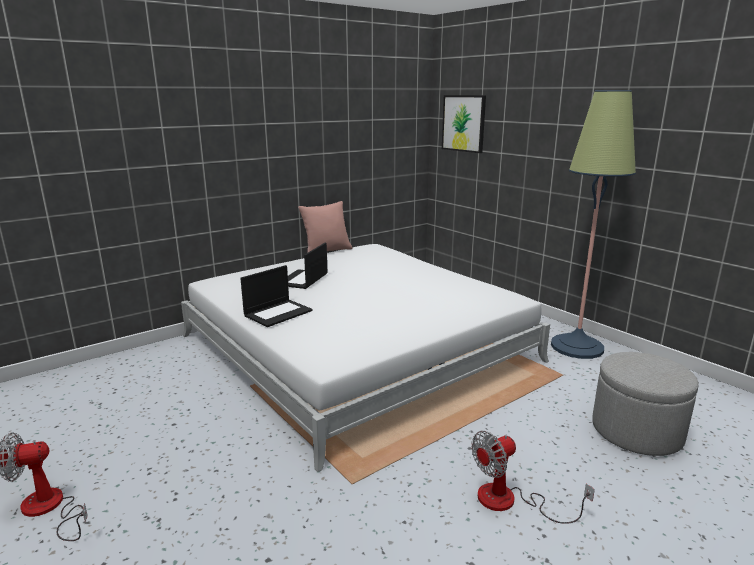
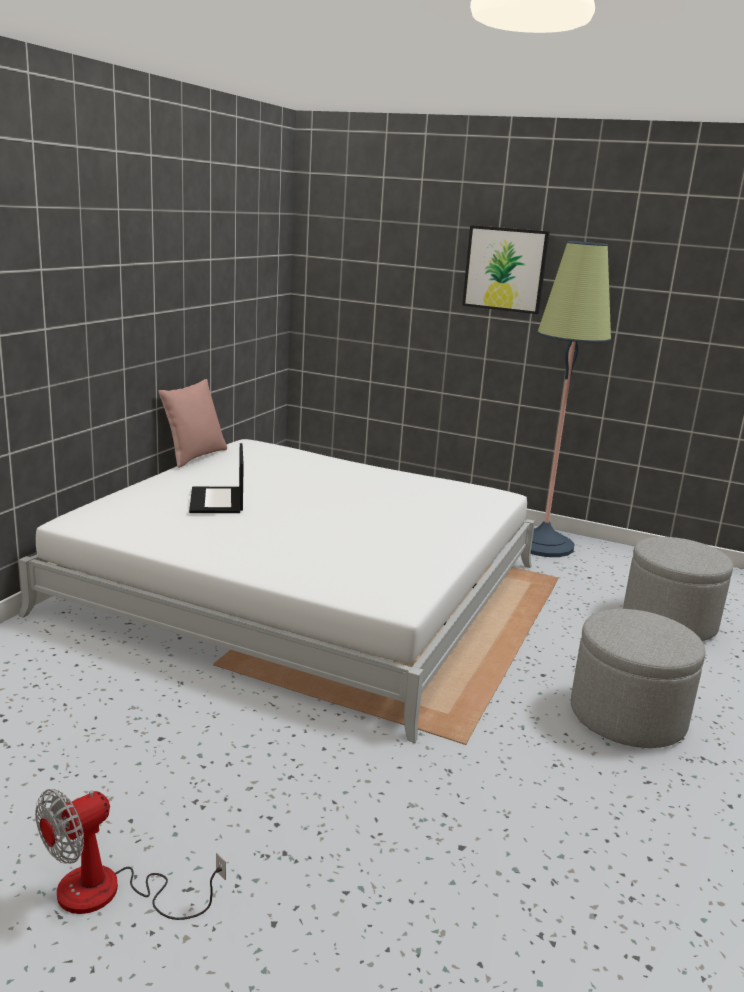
camera: 30 degrees left, 0 degrees up
laptop [240,265,313,327] -> none
picture [442,95,486,153] -> picture moved to [462,225,550,314]
fan [471,431,595,524] -> grey ottoman [571,609,706,748]

